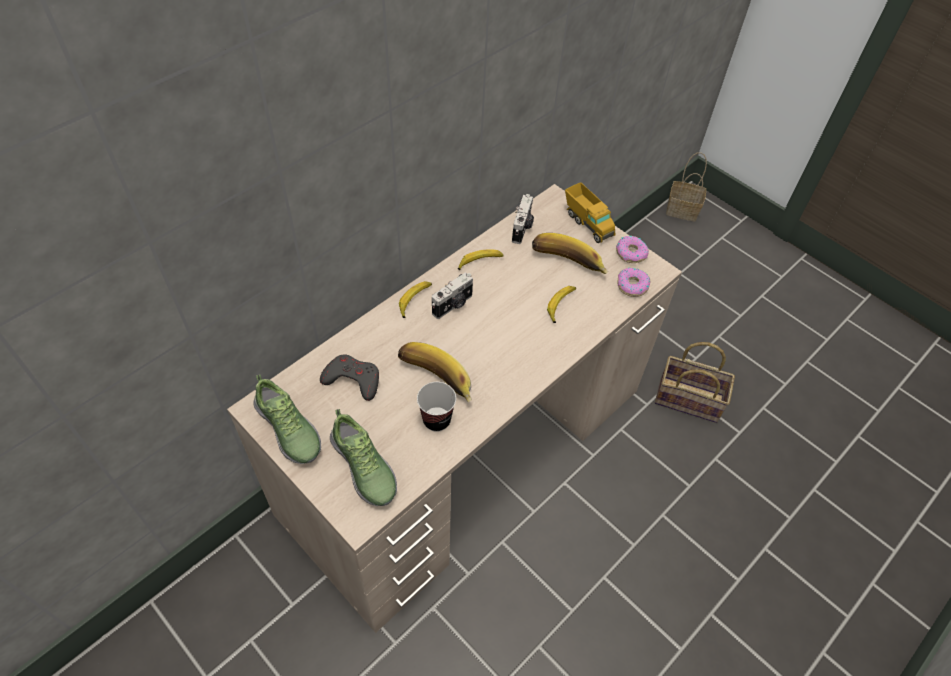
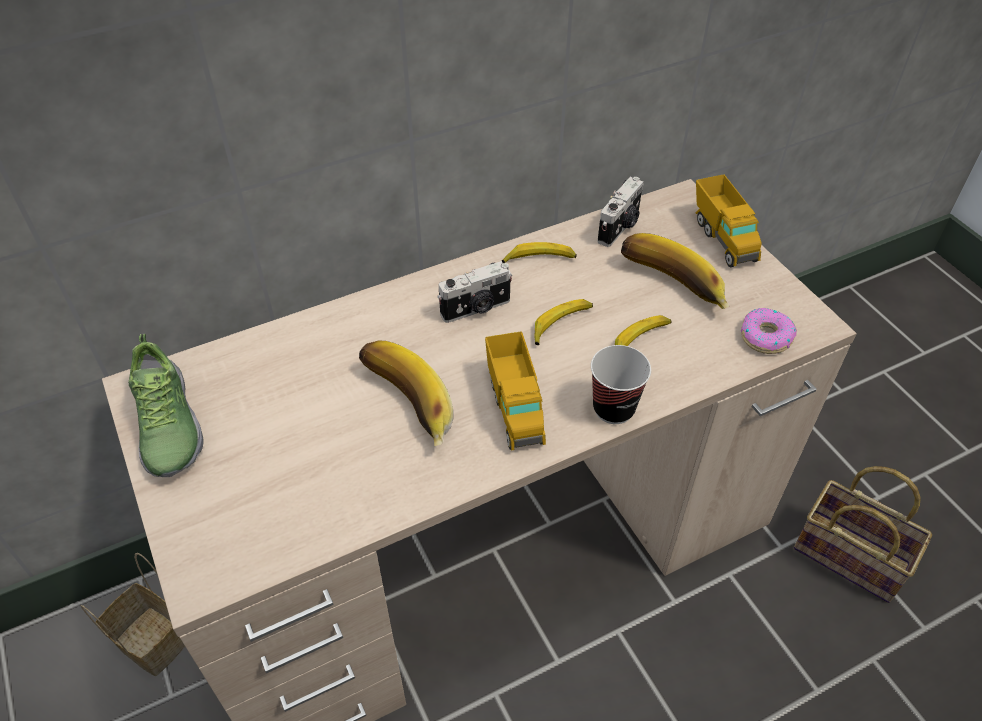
camera: 20 degrees right, 5 degrees down
grey game controller [320,354,379,401] -> none
shoe [330,409,397,506] -> none
banana [399,281,432,318] -> banana moved to [534,299,593,345]
cup [417,382,456,432] -> cup moved to [591,345,651,424]
donut [616,236,649,263] -> none
basket [666,152,707,221] -> basket moved to [80,553,185,676]
none -> toy truck [485,332,546,451]

